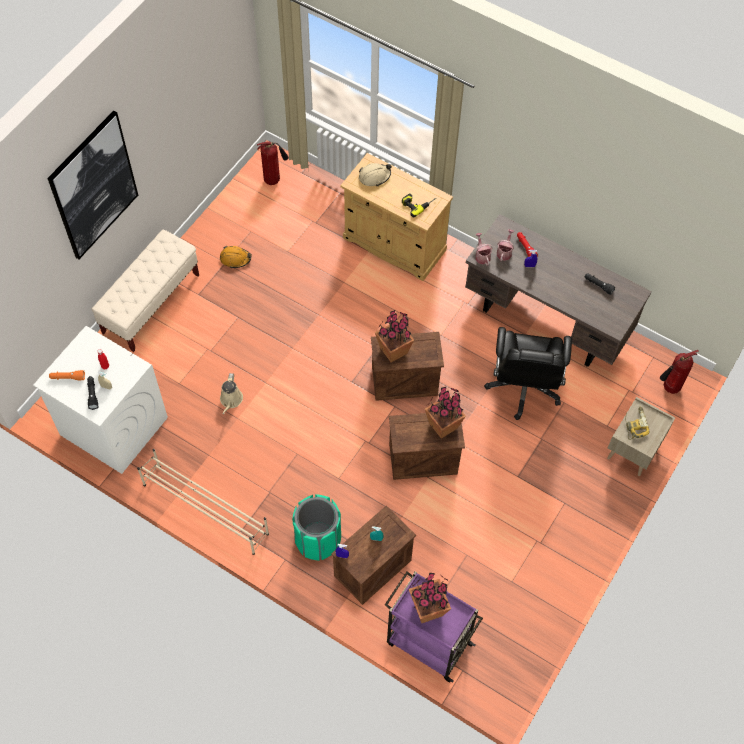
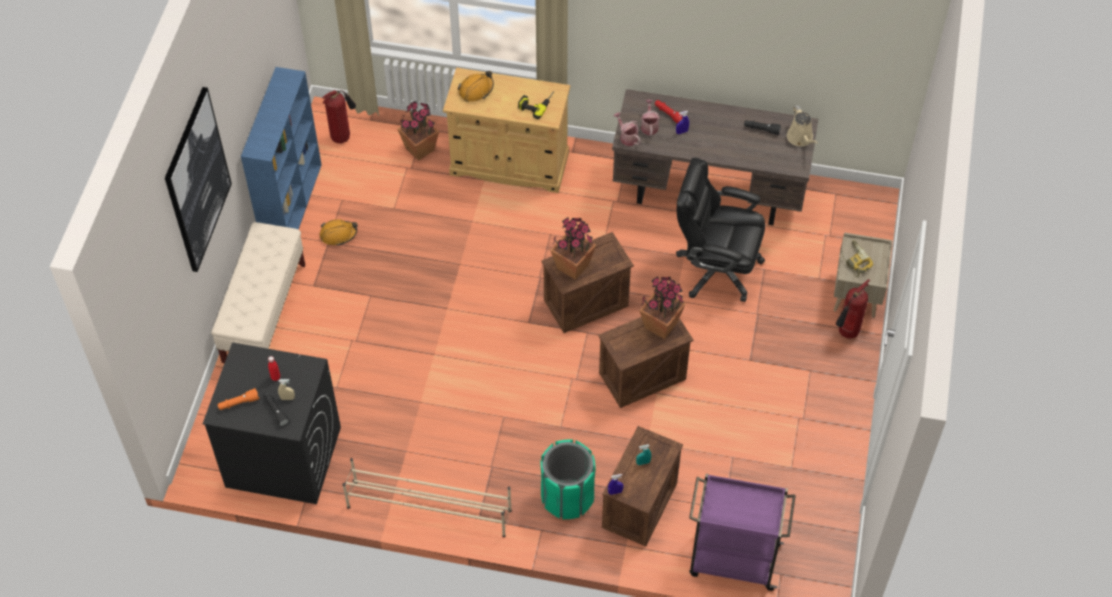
camera: 20 degrees left, 5 degrees down
white washing machine [33,326,168,474] -> black washing machine [203,342,341,504]
beige watering can [220,373,243,414] -> beige watering can moved to [787,105,818,146]
beige hard hat [359,163,392,186] -> orange hard hat [458,71,494,102]
potted plant [409,573,451,623] -> potted plant moved to [397,101,439,161]
black office chair [484,327,572,420] -> black office chair turned 120 degrees clockwise [676,158,765,302]
fire extinguisher [660,350,698,394] -> fire extinguisher moved to [836,279,870,339]
none -> blue bookcase [241,67,322,230]

